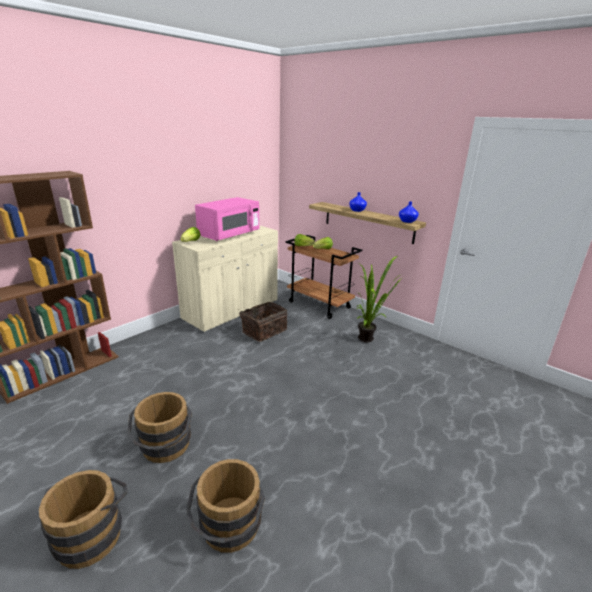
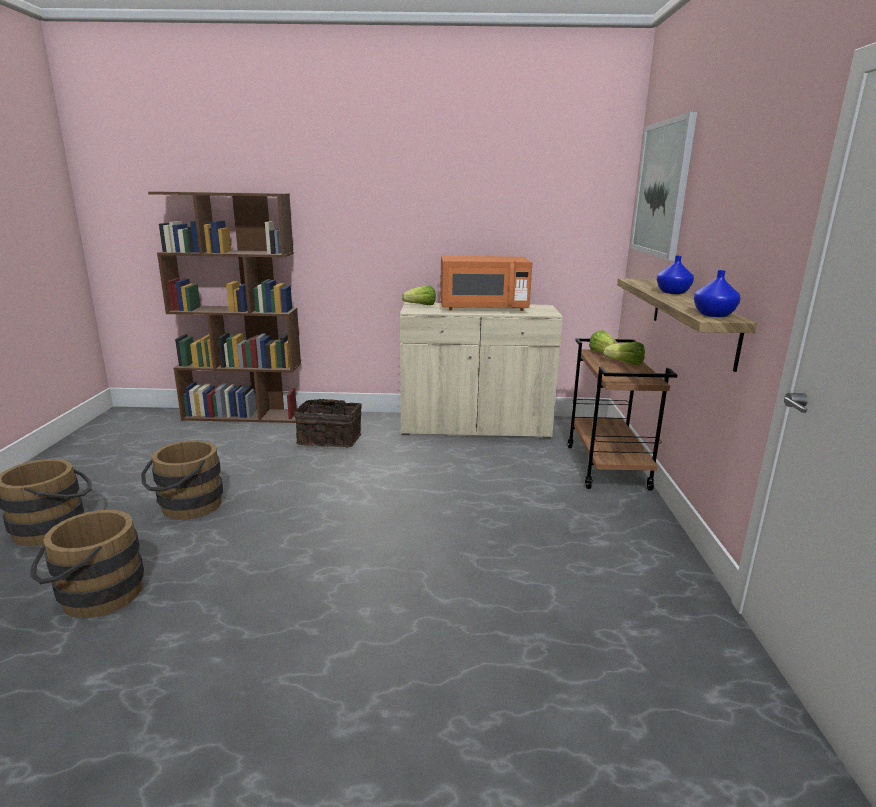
camera: 50 degrees right, 5 degrees down
pink microwave [195,197,259,241] -> orange microwave [440,256,533,311]
basket [239,302,287,341] -> basket moved to [294,398,362,447]
potted plant [357,256,402,343] -> none
none -> picture [630,112,697,261]

